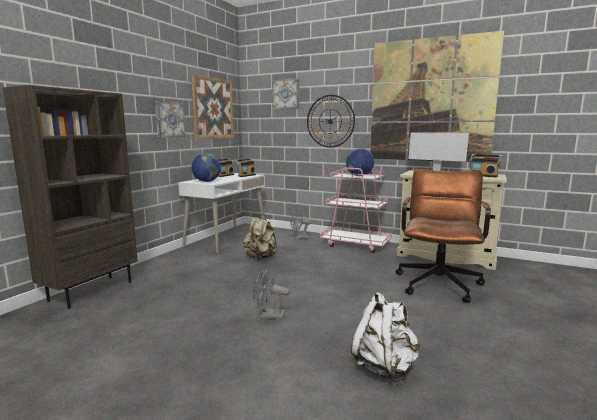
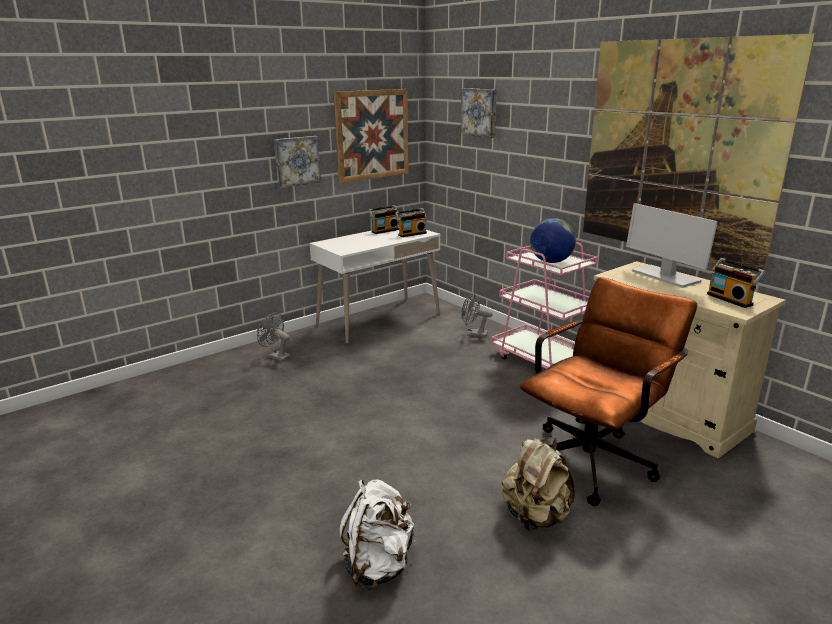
camera: 25 degrees right, 10 degrees up
brown bookcase [3,85,138,309] -> none
globe [192,153,221,182] -> none
beige backpack [243,214,277,260] -> beige backpack moved to [502,436,575,531]
grey fan [253,267,289,319] -> grey fan moved to [257,313,291,362]
wall clock [307,95,355,148] -> none

